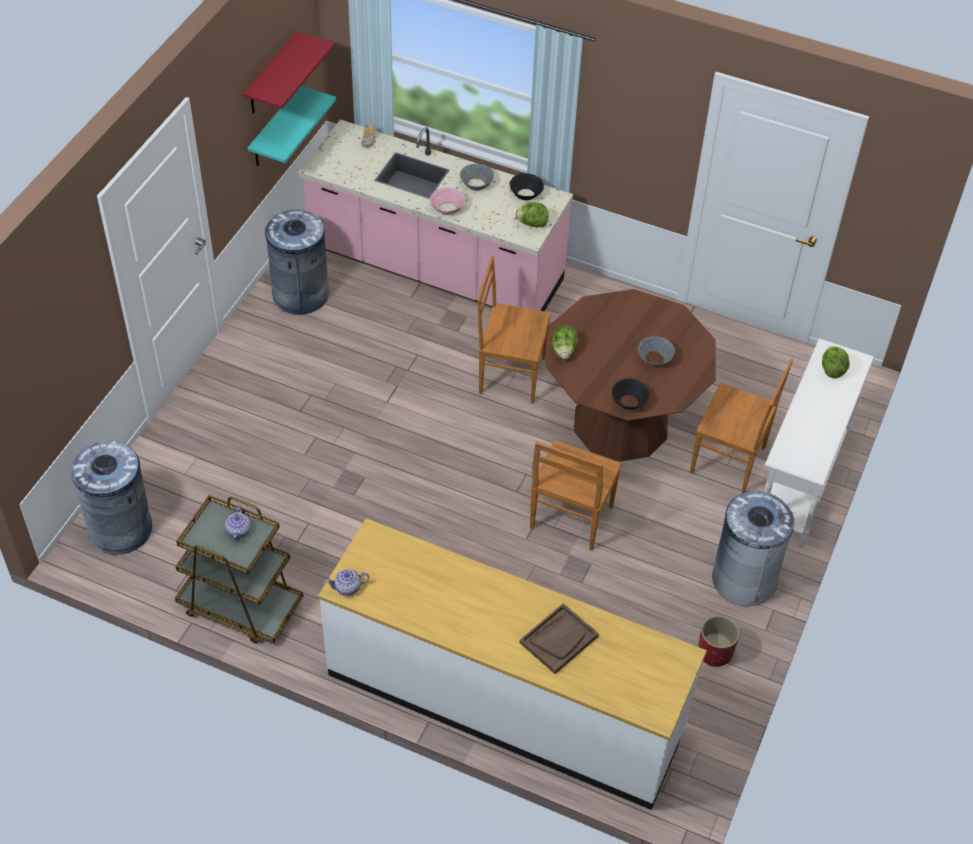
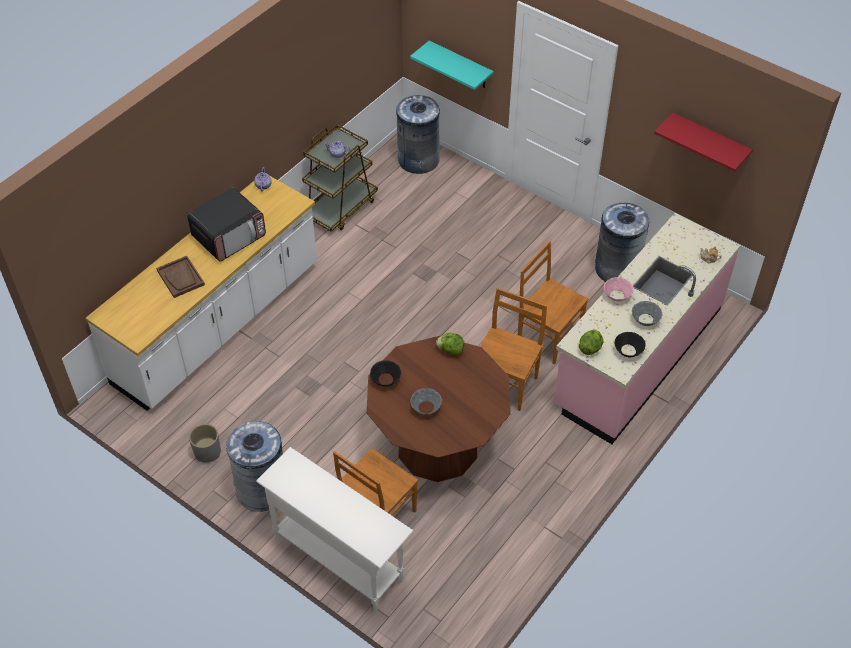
camera: 105 degrees right, 0 degrees up
turquoise shelf [248,86,336,166] -> turquoise shelf moved to [410,41,494,90]
brown chair [530,440,622,551] -> brown chair moved to [518,241,588,365]
red planter [698,615,740,667] -> grey planter [189,424,221,463]
lettuce [822,346,850,378] -> none
none -> microwave [187,188,266,261]

